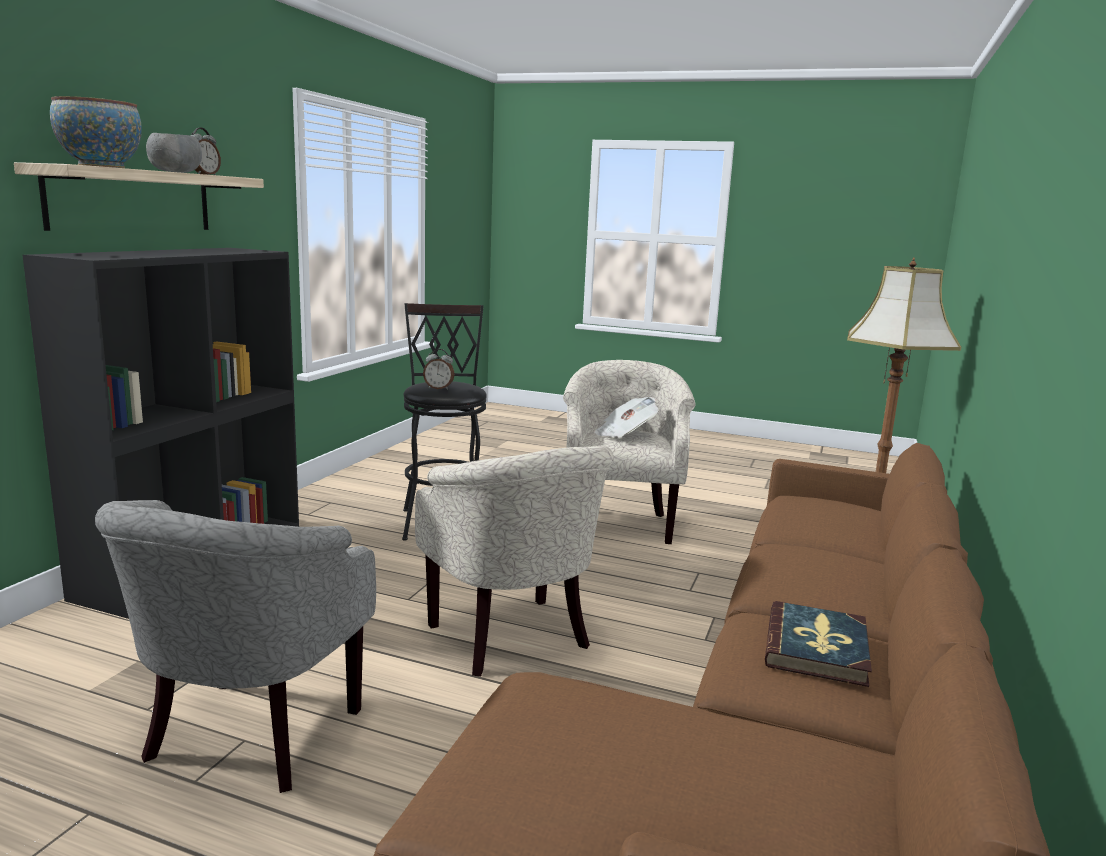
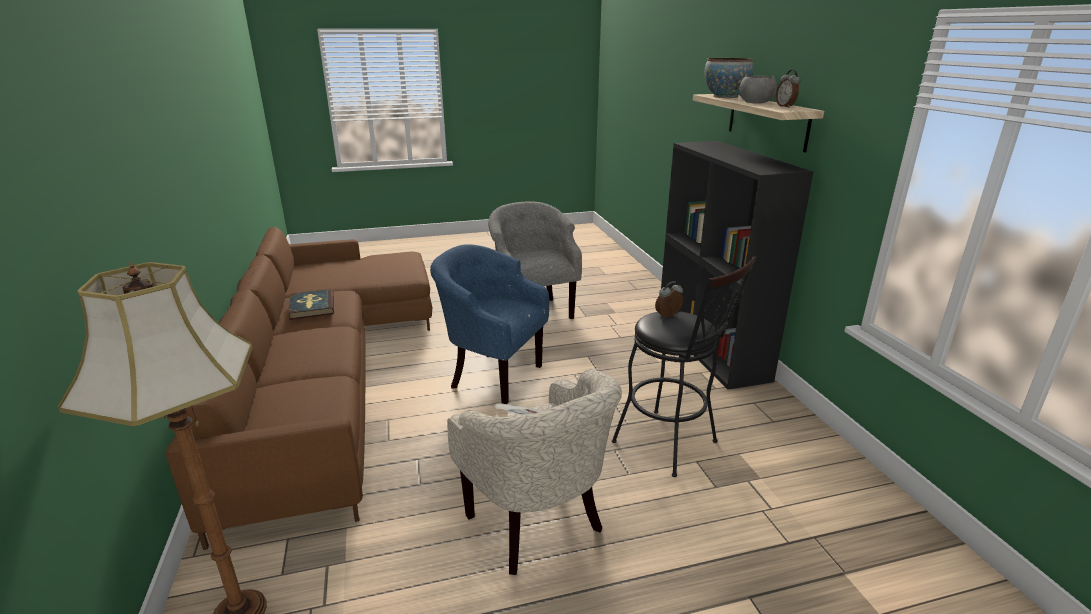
camera: 145 degrees right, 10 degrees up
beige armchair [415,445,614,677] -> blue armchair [430,244,549,404]

